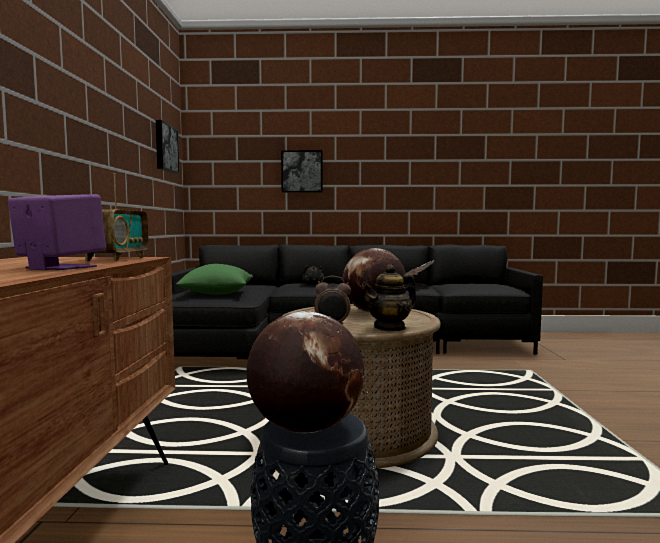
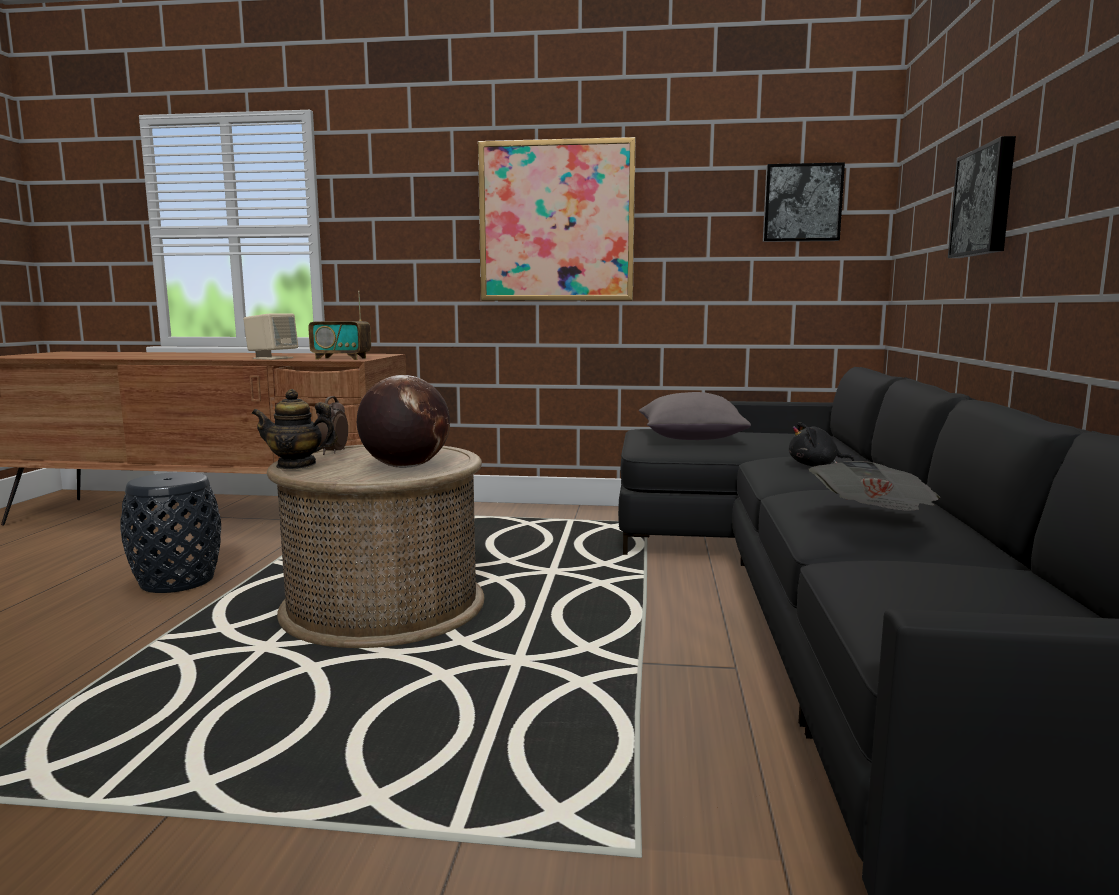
camera: 95 degrees right, 5 degrees up
purple speaker [8,194,106,270] -> beige speaker [243,313,298,360]
green pillow [176,264,253,295] -> grey pillow [639,392,751,440]
globe [246,311,364,433] -> none
teapot [362,264,417,332] -> teapot turned 60 degrees counterclockwise [252,389,338,469]
none -> picture [478,137,636,301]

